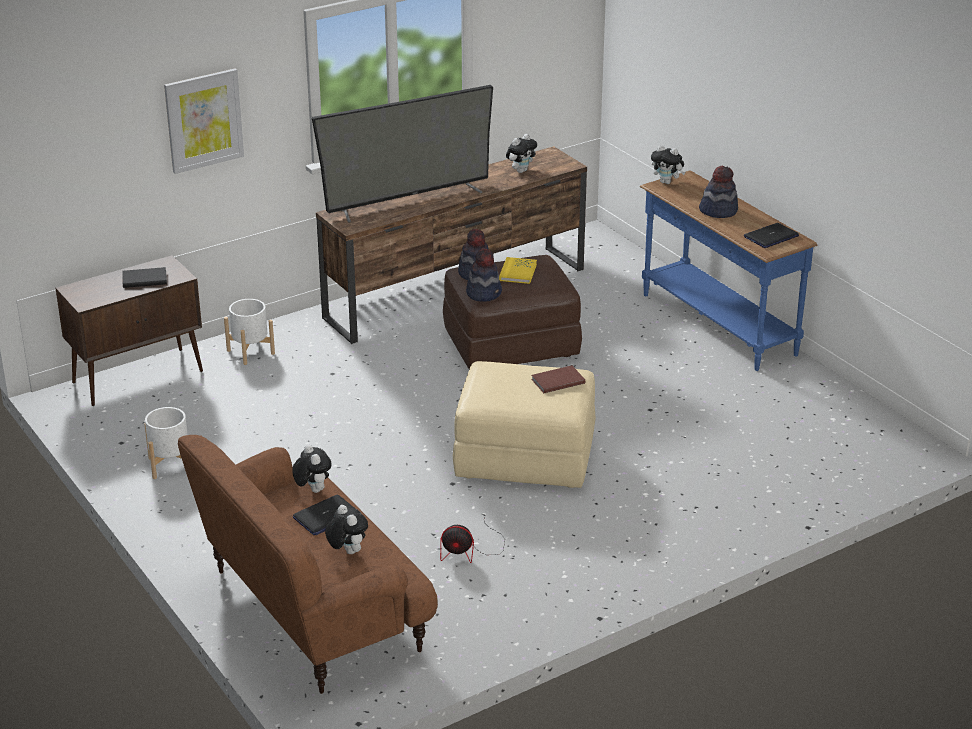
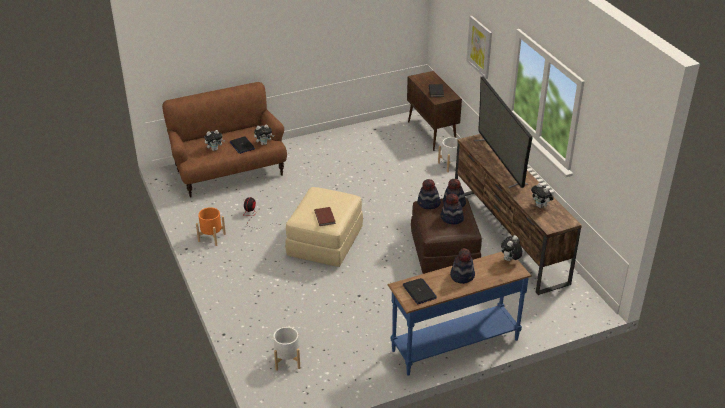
camera: 100 degrees right, 5 degrees up
white planter [144,407,187,479] -> white planter moved to [273,327,300,371]
yellow book [499,257,537,284] -> hat [441,193,464,224]
none -> orange planter [196,207,226,246]

